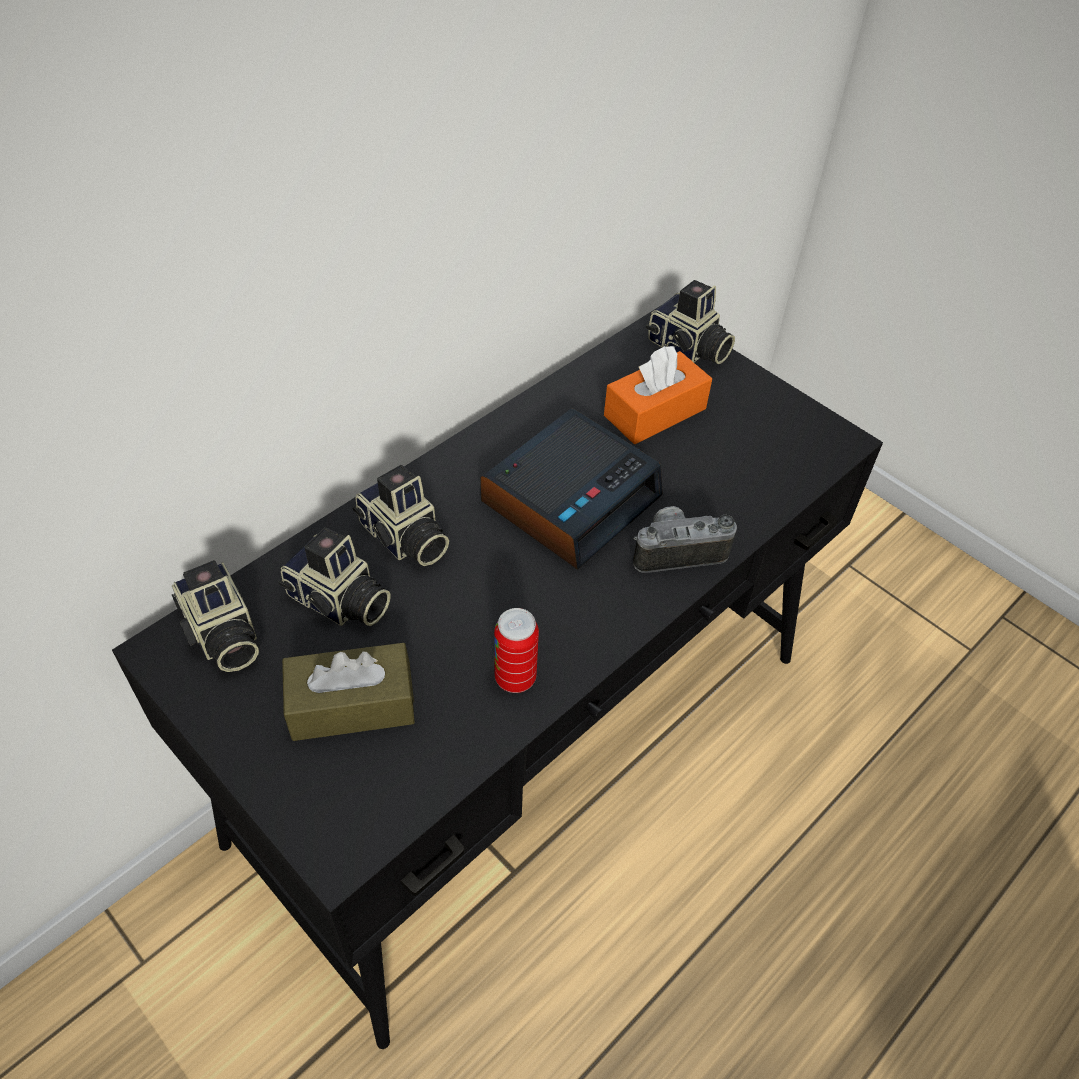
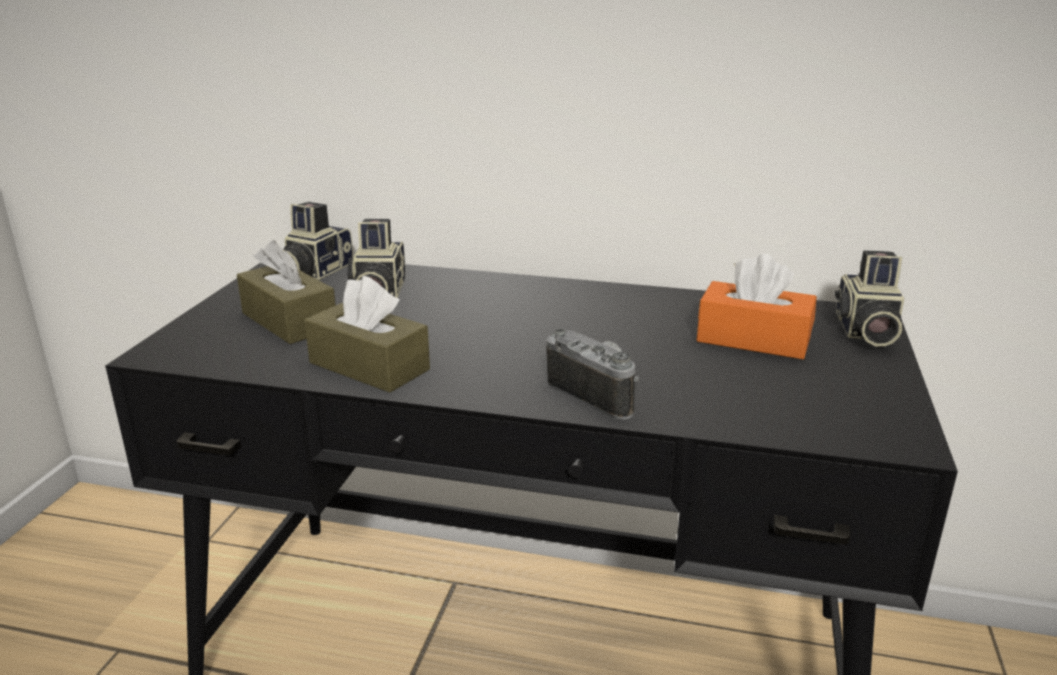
camera: 60 degrees right, 25 degrees down
camera [353,465,449,566] -> none
alarm clock [480,408,663,570] -> none
can [494,608,539,693] -> brown tissue box [304,276,430,393]

